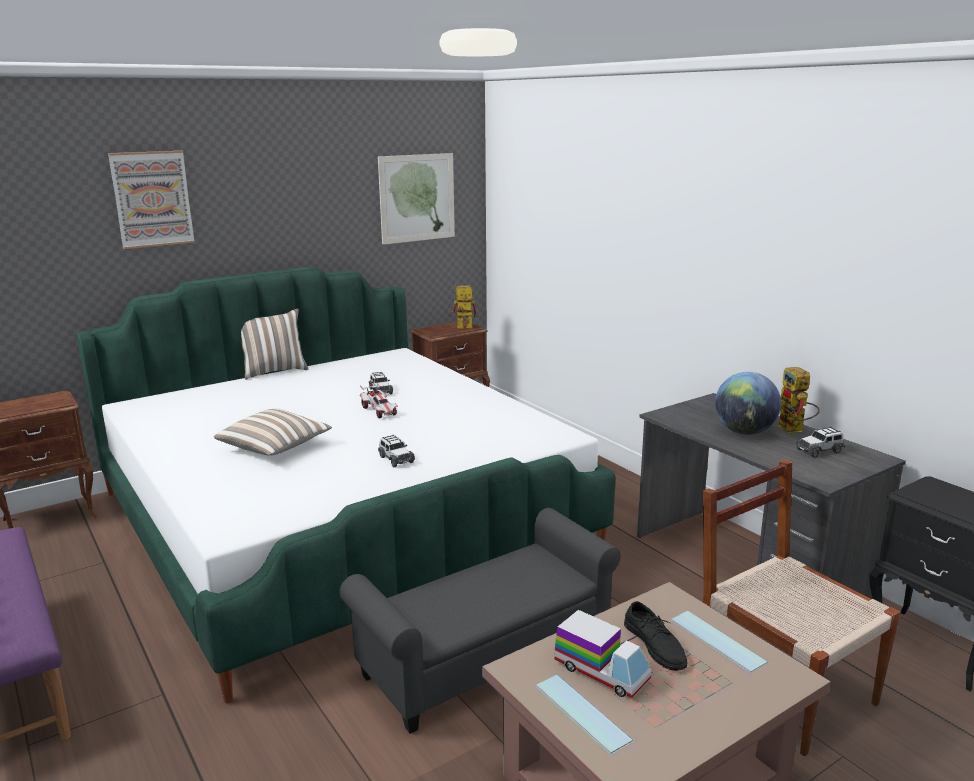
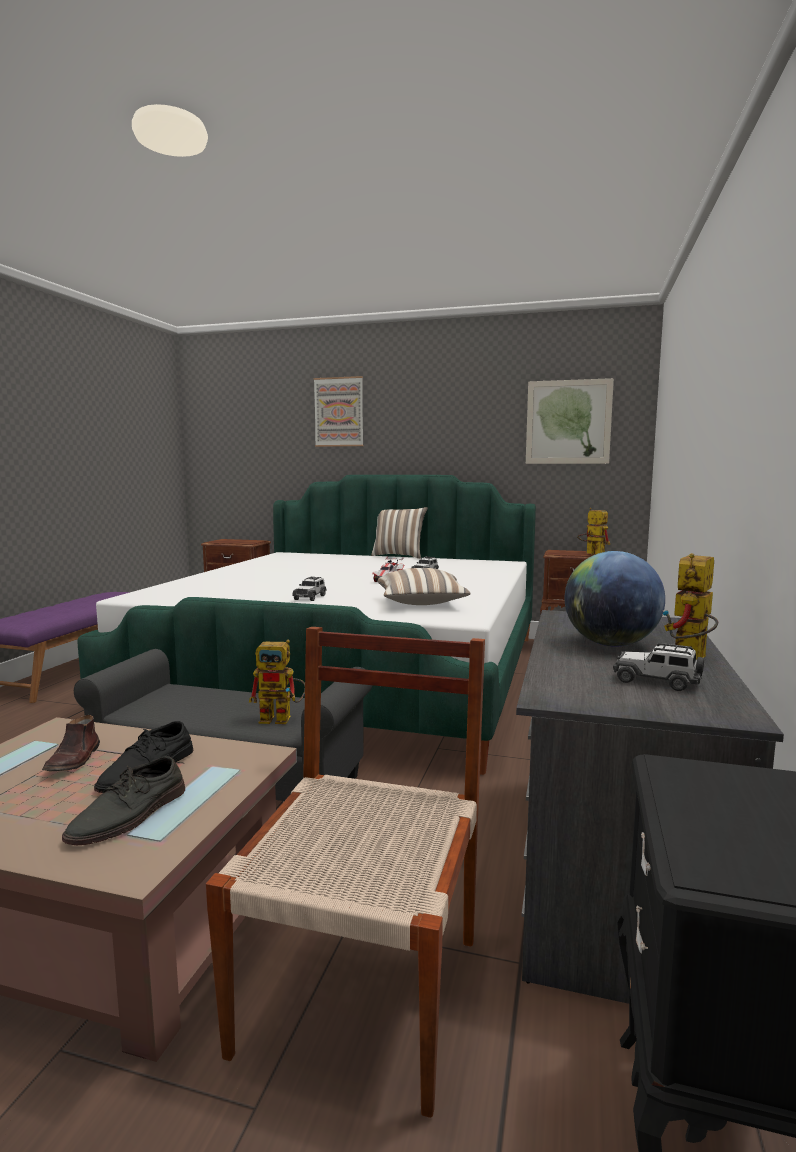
camera: 50 degrees right, 10 degrees down
pillow [214,409,332,456] -> pillow moved to [377,568,471,605]
toy truck [554,610,652,698] -> brown shoe [42,715,100,771]
none -> grey shoe [62,756,185,845]
none -> toy robot [249,640,305,724]

